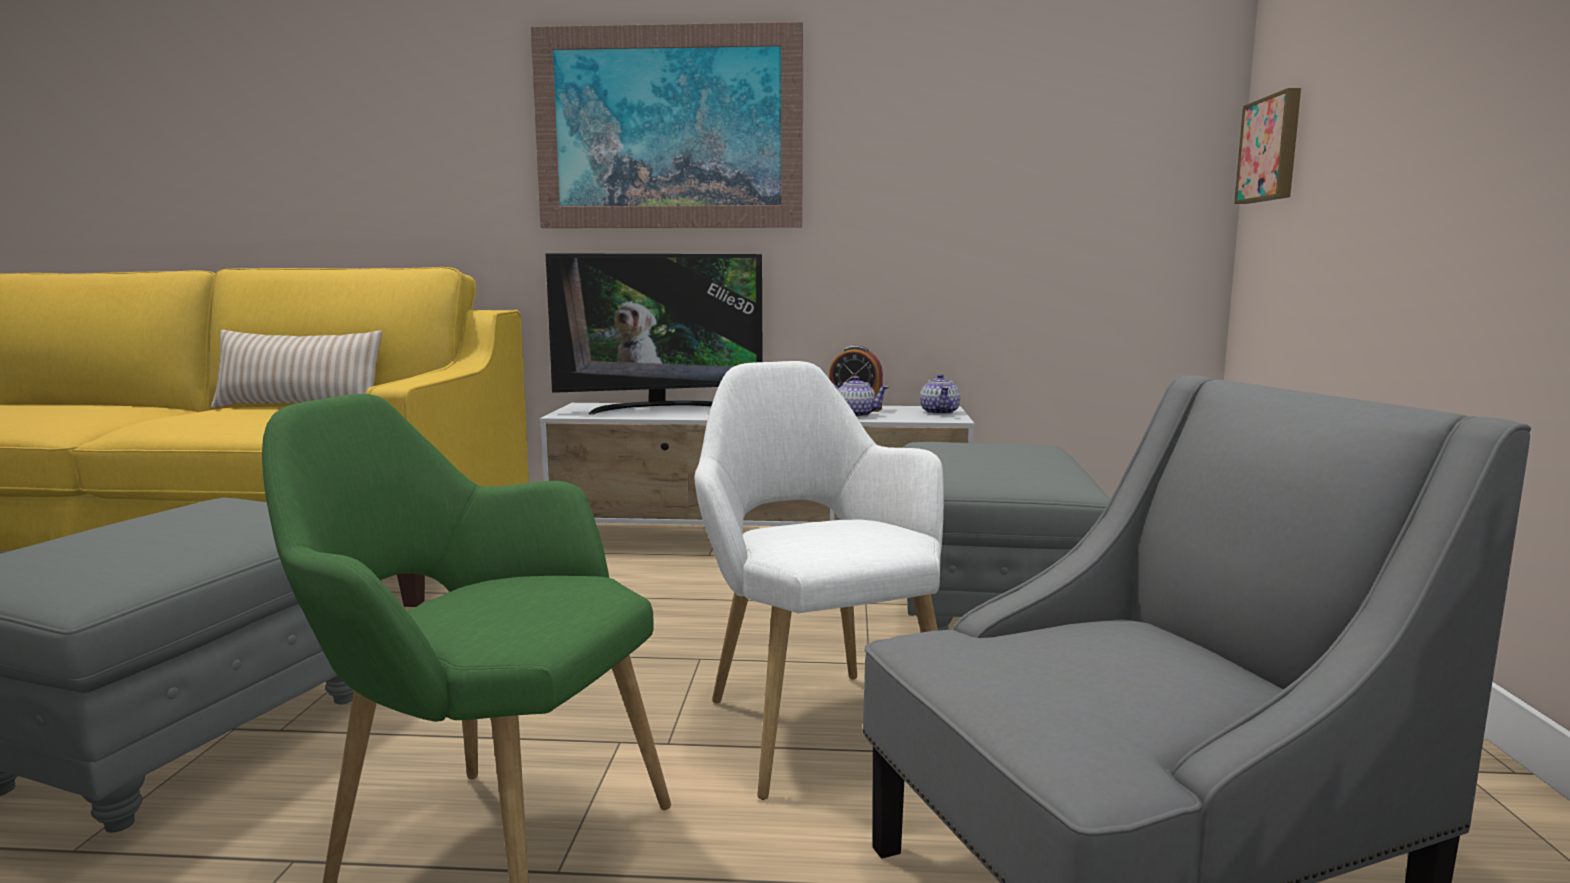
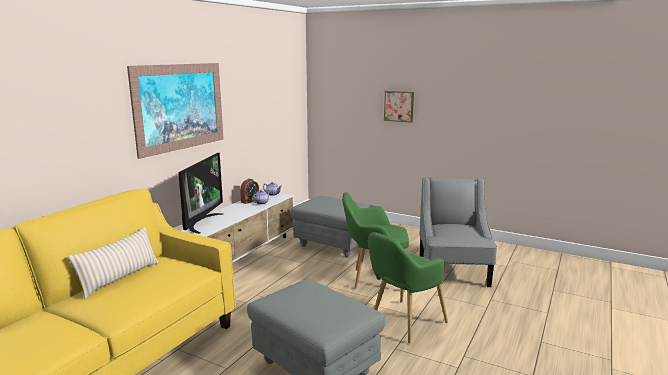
camera: 65 degrees left, 5 degrees up
white armchair [694,361,944,800] -> green armchair [342,192,409,292]
picture [1234,88,1301,204] -> picture moved to [384,91,414,123]

